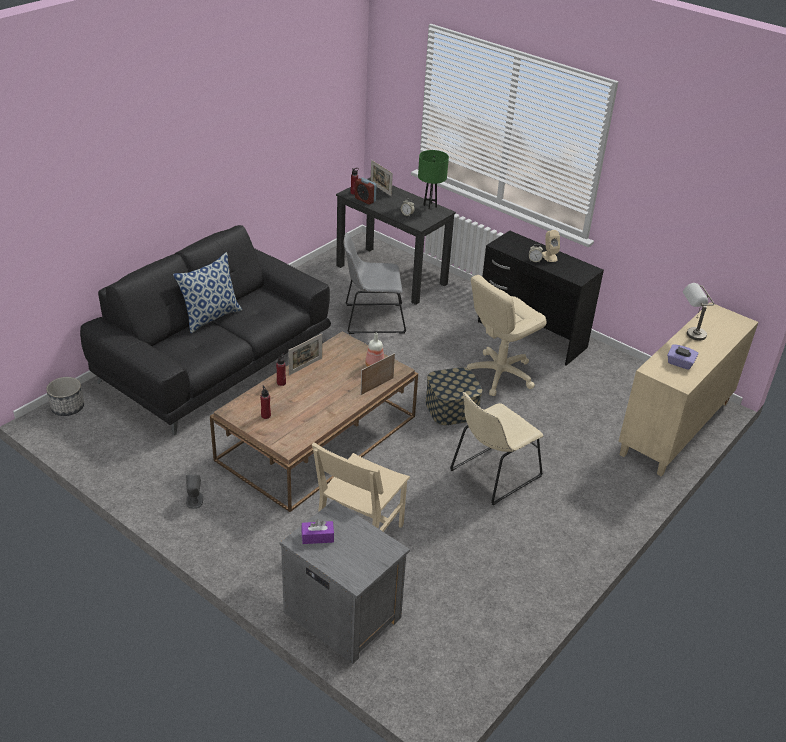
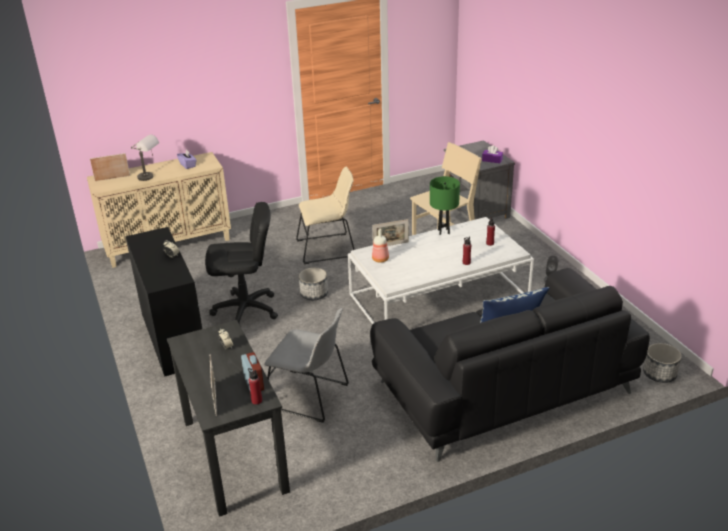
camera: 150 degrees left, 5 degrees down
brown coffee table [210,332,418,512] -> white coffee table [348,217,534,324]
picture frame [288,333,322,375] -> picture frame moved to [90,153,130,181]
green table lamp [418,150,449,210] -> green table lamp moved to [430,176,460,235]
storage box [426,367,482,425] -> planter [299,268,328,300]
beige office chair [467,275,546,396] -> black office chair [205,202,278,327]
beige speaker [542,230,560,262] -> none

